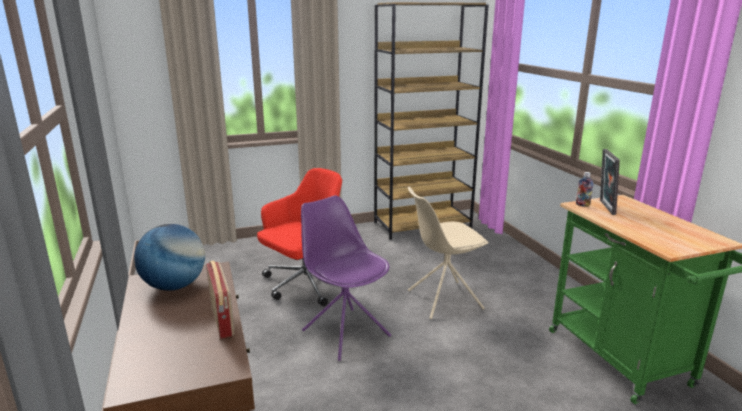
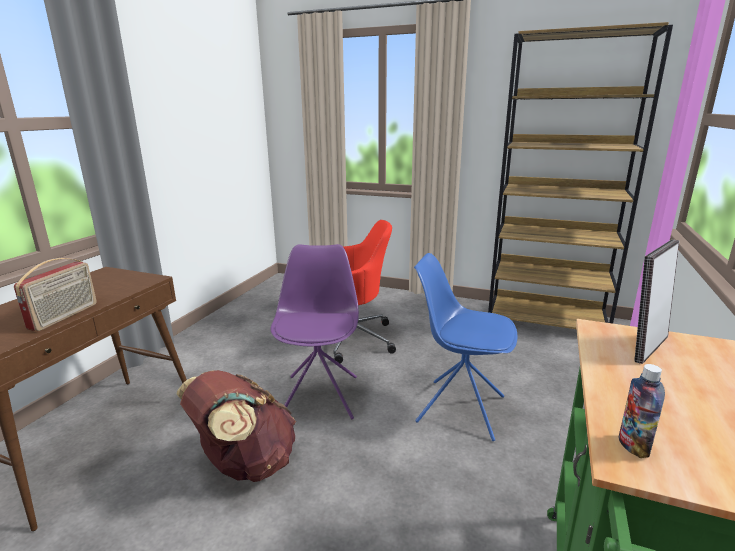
camera: 40 degrees right, 0 degrees up
globe [134,224,205,291] -> none
beige chair [408,186,489,319] -> blue chair [414,253,518,441]
bottle [576,172,593,207] -> bottle moved to [619,364,665,458]
none -> brown backpack [176,370,296,482]

